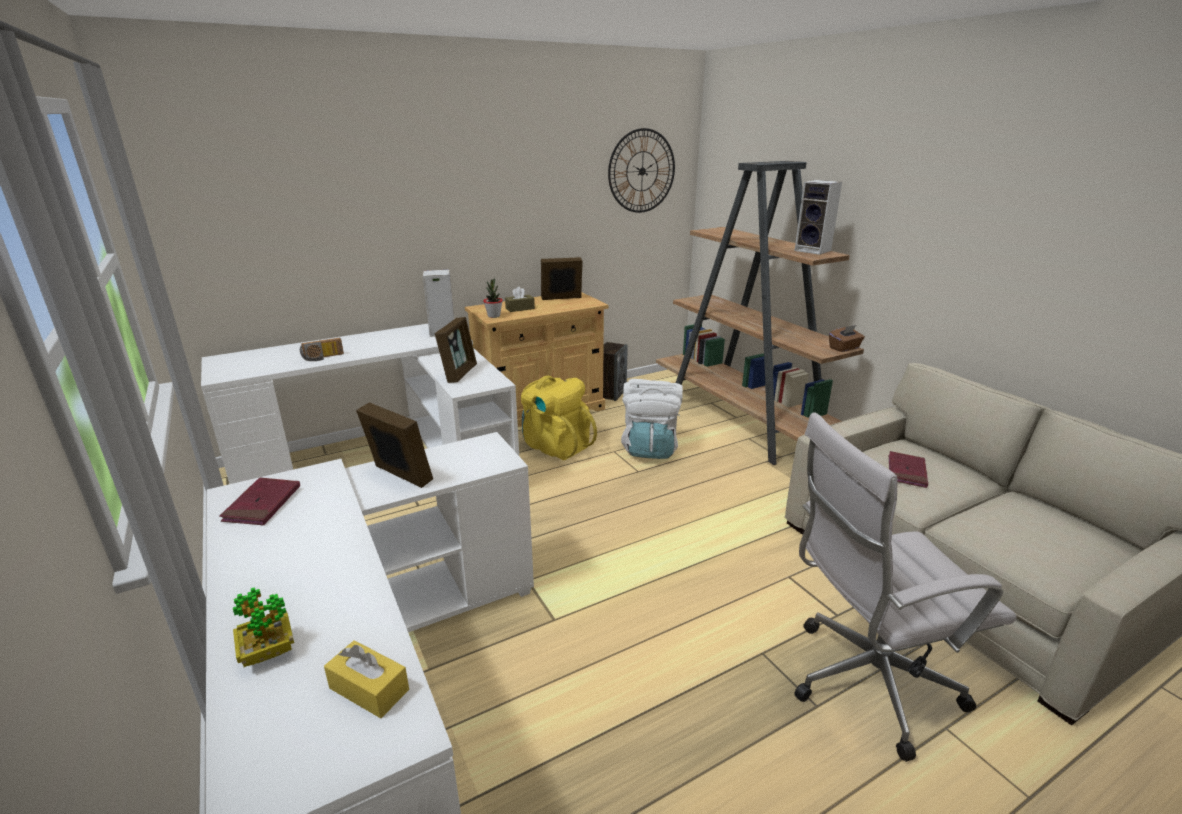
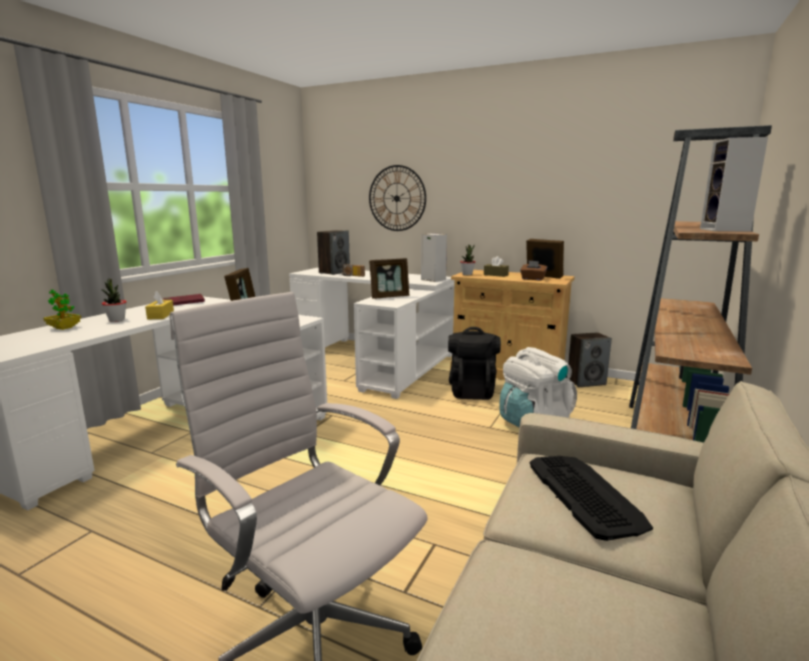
camera: 55 degrees right, 10 degrees down
yellow tissue box [324,640,409,718] -> yellow tissue box moved to [145,291,174,319]
yellow backpack [521,376,597,460] -> black backpack [448,327,501,400]
wall clock [608,128,675,213] -> wall clock moved to [369,165,426,231]
brown tissue box [829,325,865,352] -> brown tissue box moved to [520,260,547,280]
red book [889,451,928,488] -> keyboard [530,456,653,541]
none -> potted plant [102,278,127,322]
none -> speaker [317,230,350,275]

